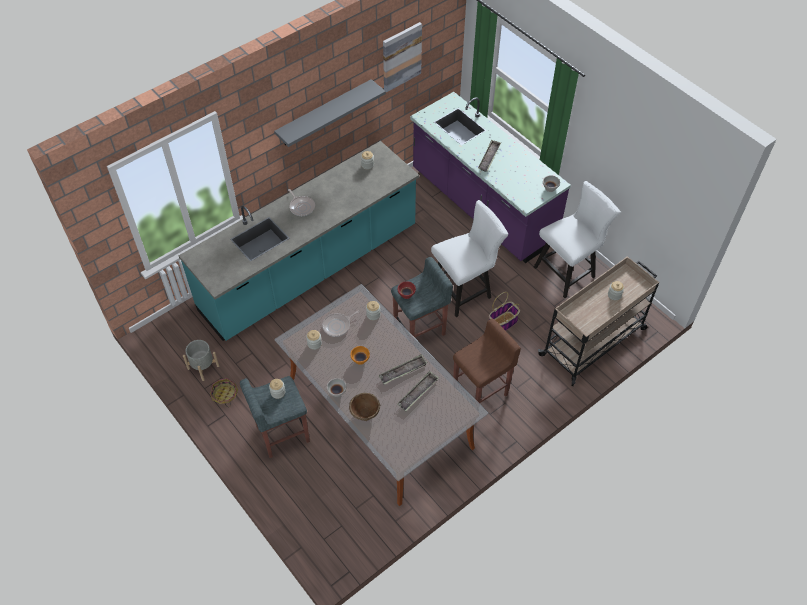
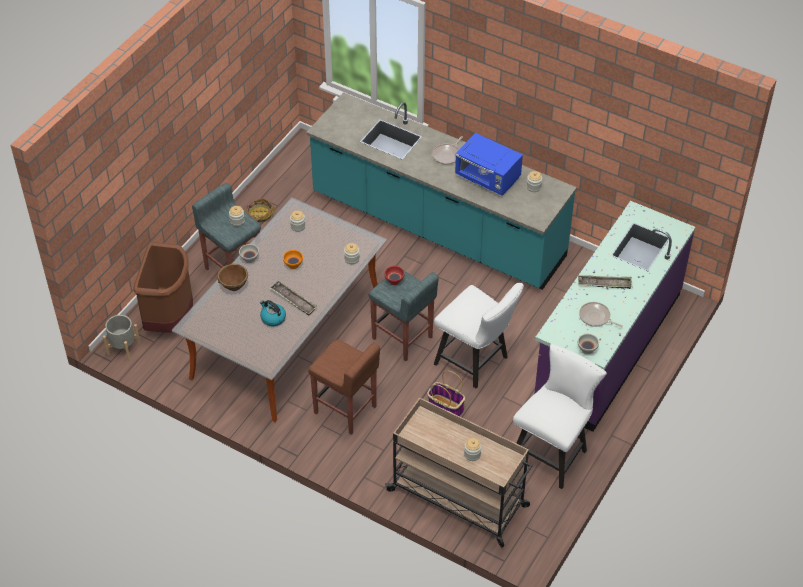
camera: 70 degrees right, 5 degrees down
grey planter [183,340,219,381] -> grey planter moved to [103,315,141,361]
grey shelf [274,79,386,147] -> none
frying pan [322,310,360,337] -> frying pan moved to [579,302,623,327]
picture [383,22,422,92] -> none
tray [397,371,439,411] -> kettle [260,300,286,326]
white chair [534,181,621,298] -> white chair turned 90 degrees counterclockwise [513,344,607,489]
none -> brown trash can [134,242,193,333]
none -> blue microwave [455,133,523,196]

